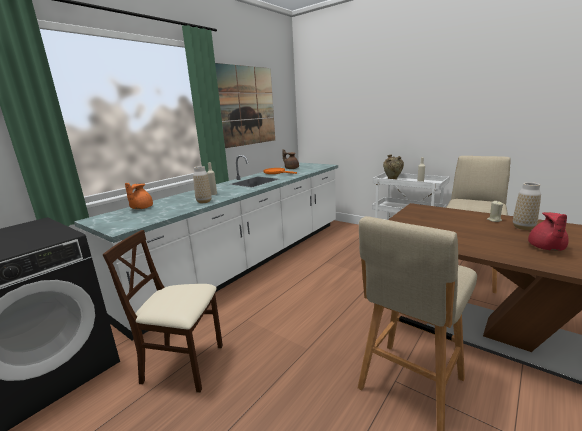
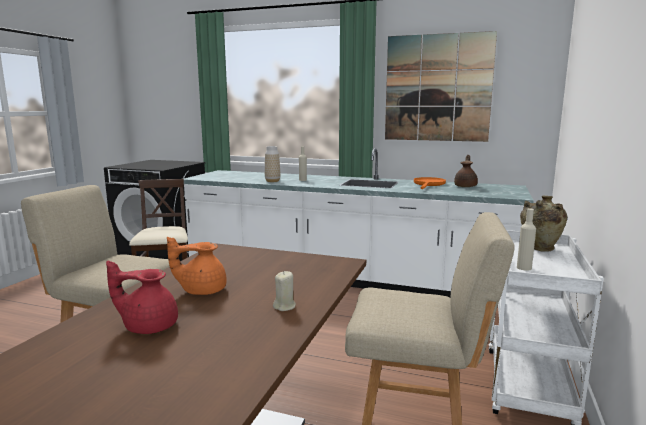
camera: 70 degrees right, 5 degrees down
orange teapot [125,183,153,209] -> orange teapot moved to [167,237,227,295]
vase [513,182,541,230] -> none

